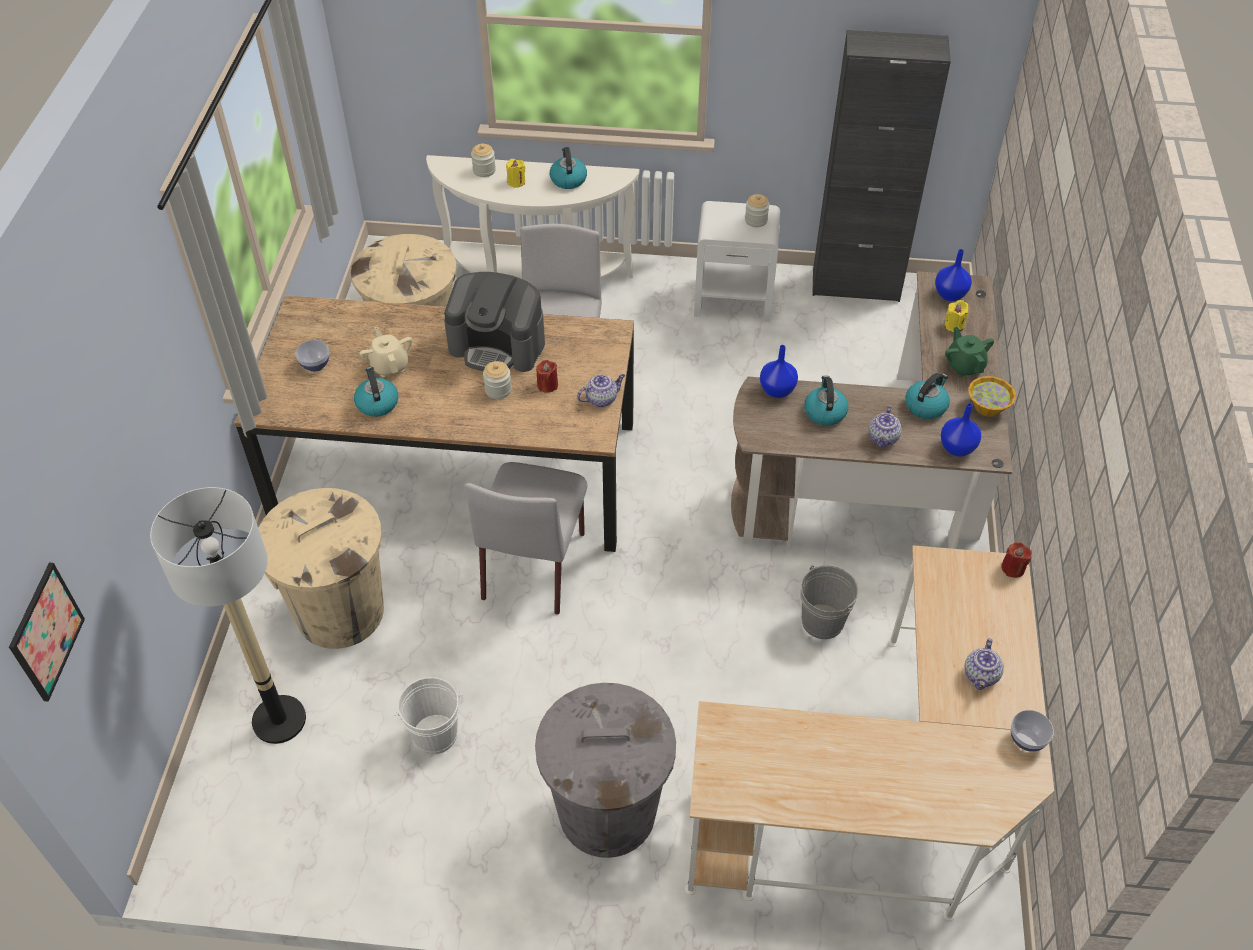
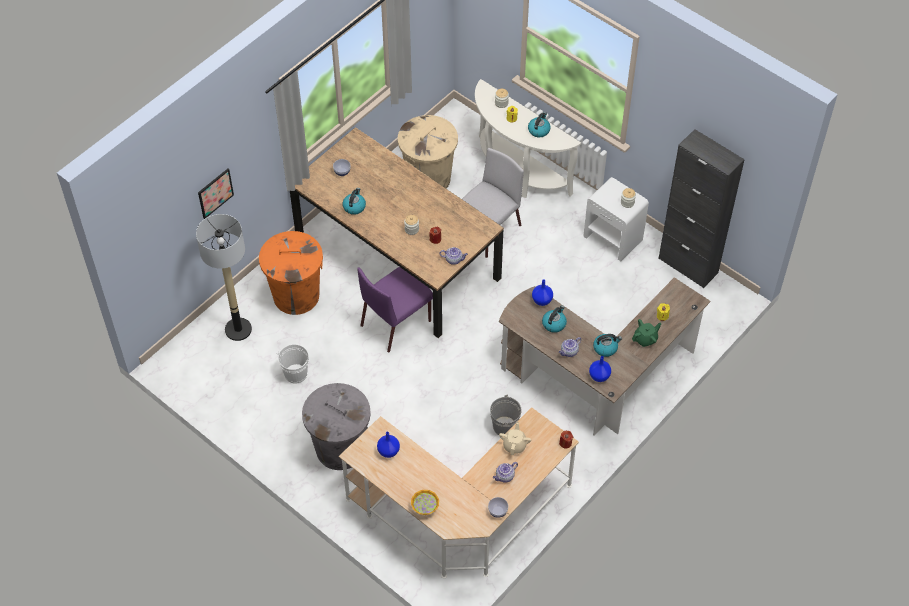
camera: 35 degrees right, 5 degrees up
picture [9,563,85,702] -> picture moved to [198,169,234,219]
beige trash can [259,488,384,649] -> orange trash can [259,231,323,315]
beige teapot [359,327,412,377] -> beige teapot moved to [499,422,532,455]
coffee machine [444,272,545,372] -> none
grey chair [465,462,588,615] -> purple chair [357,267,433,352]
blue vase [935,249,972,301] -> blue vase moved to [377,432,400,458]
green teapot [945,327,994,377] -> green teapot turned 45 degrees clockwise [632,319,661,347]
bowl [968,376,1016,417] -> bowl moved to [411,490,439,515]

